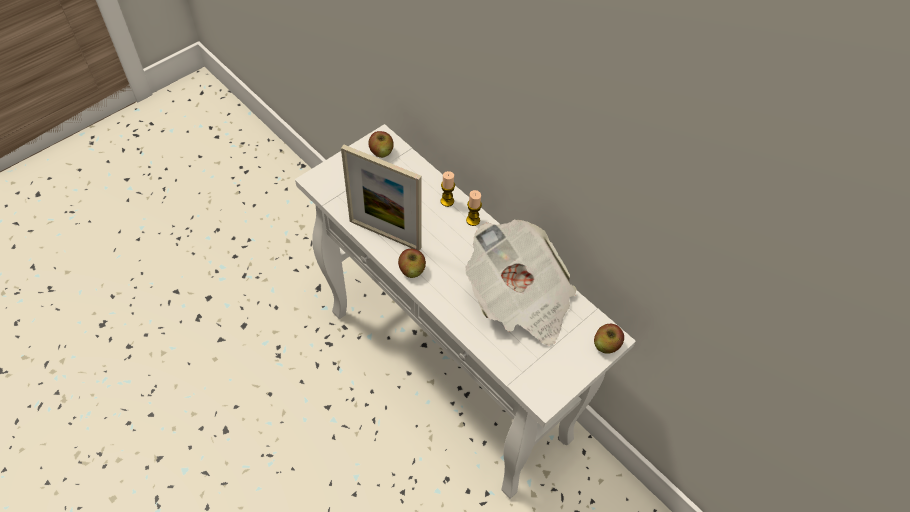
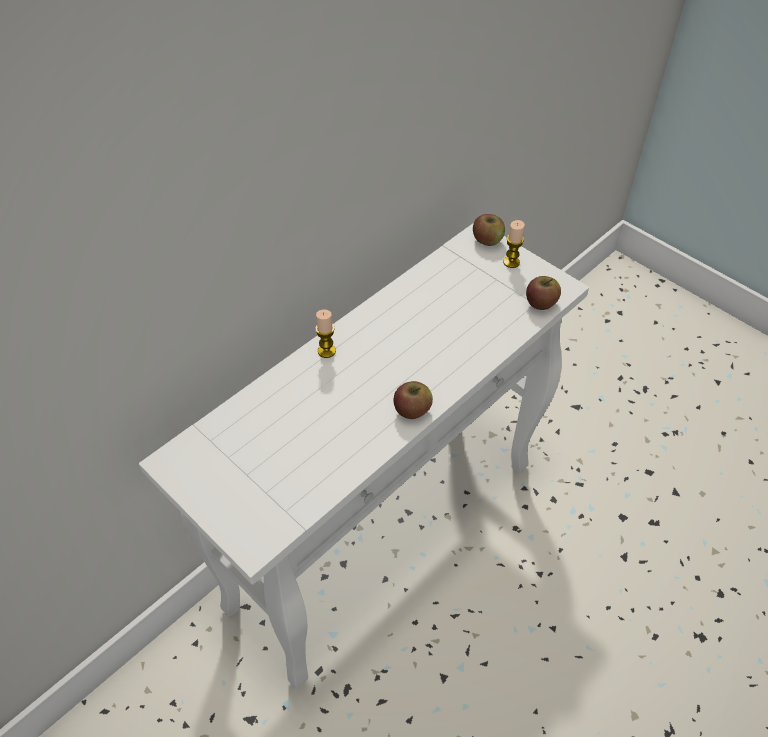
camera: 90 degrees left, 5 degrees down
picture frame [341,145,422,251] -> none
apple [369,131,394,158] -> apple moved to [526,276,561,310]
candle [441,171,455,207] -> candle moved to [503,220,525,268]
newspaper [465,220,577,345] -> none

